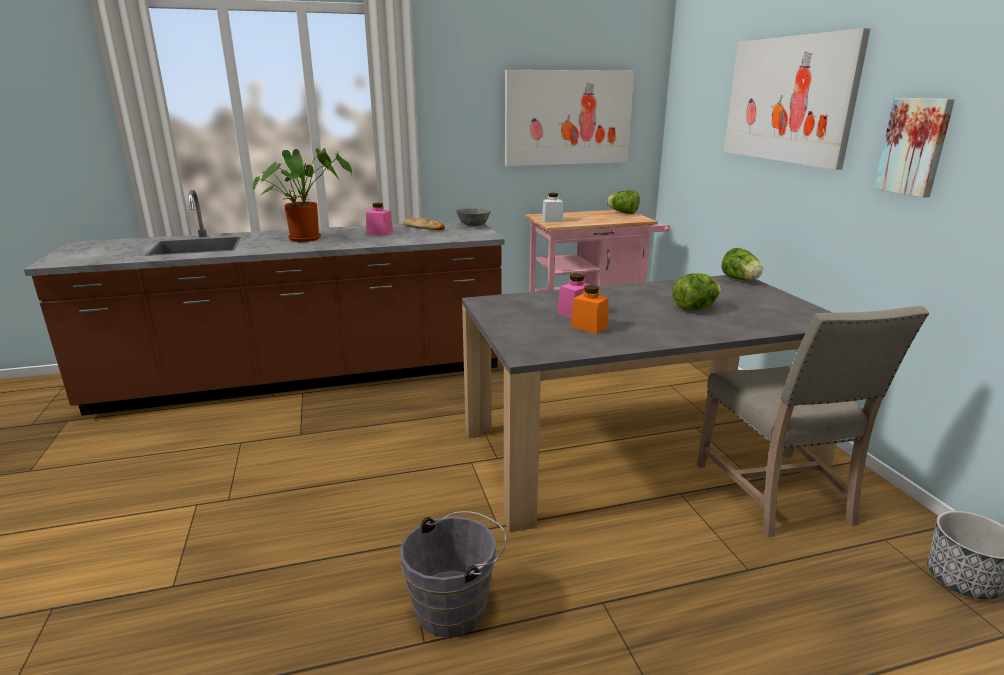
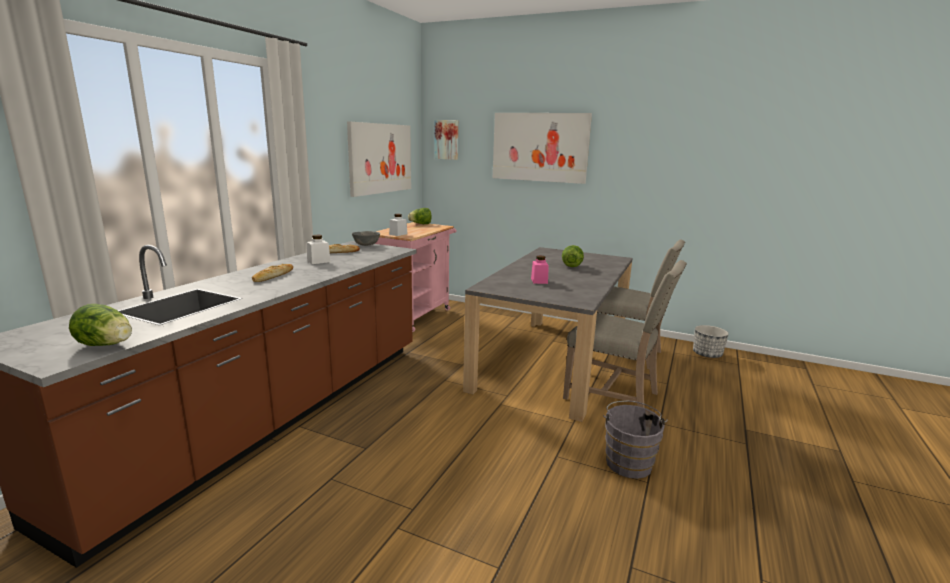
camera: 50 degrees left, 5 degrees down
potted plant [252,148,352,242] -> bread [252,264,293,282]
pink jar [366,203,393,236] -> white jar [307,235,331,264]
orange jar [571,285,609,334] -> none
lettuce [722,248,763,280] -> lettuce moved to [69,304,132,346]
picture [874,98,955,198] -> picture moved to [434,120,458,160]
none -> beige chair [563,260,687,408]

